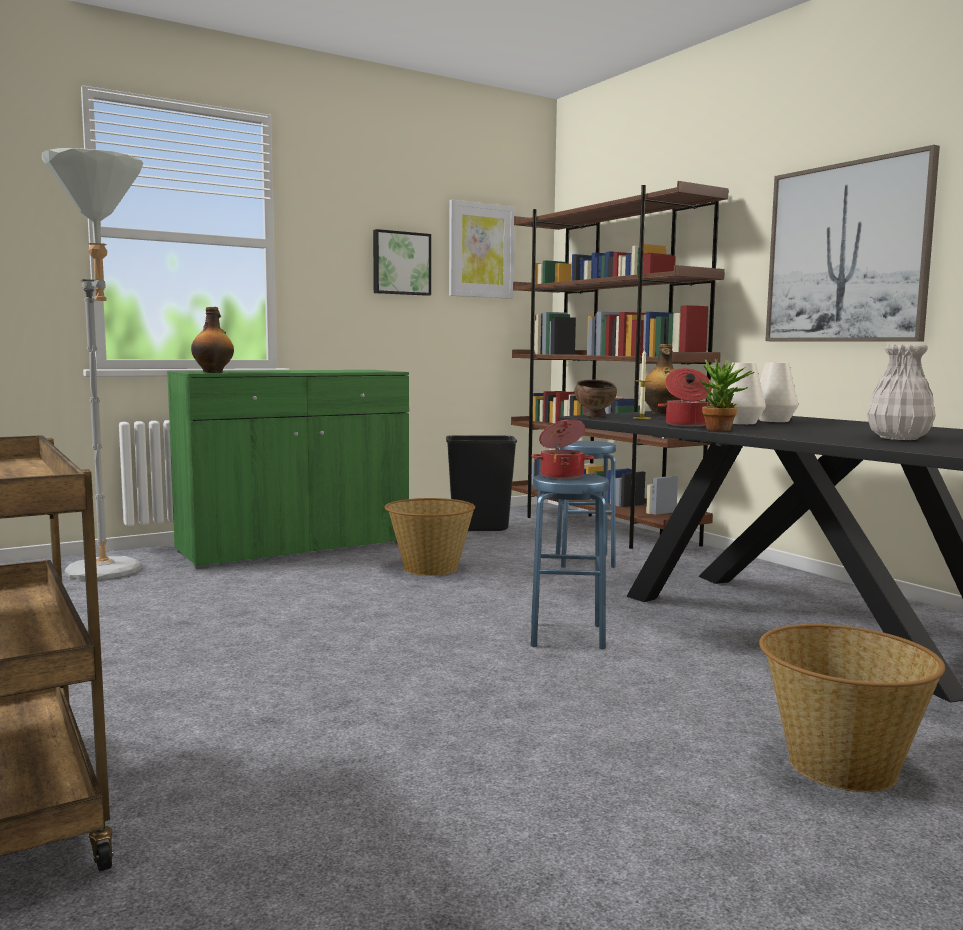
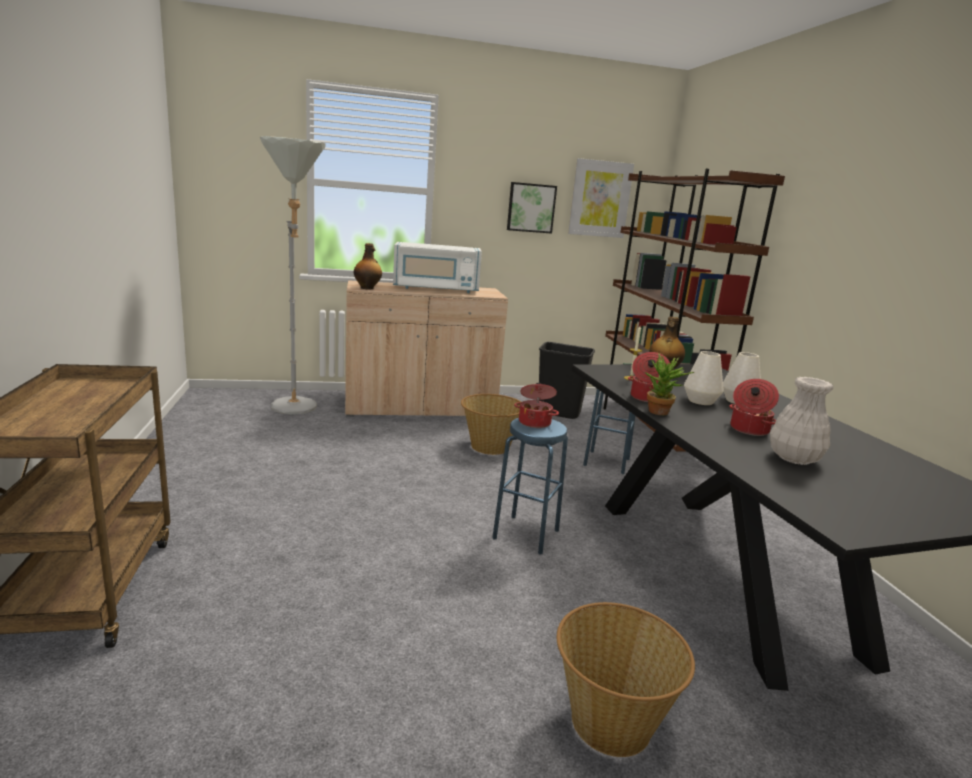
camera: 20 degrees right, 10 degrees up
green cabinet [167,370,409,569] -> beige cabinet [345,280,508,417]
brown bowl [574,380,617,417] -> none
picture [765,145,940,341] -> none
none -> white microwave [393,242,482,293]
none -> cooking pot [729,379,779,436]

